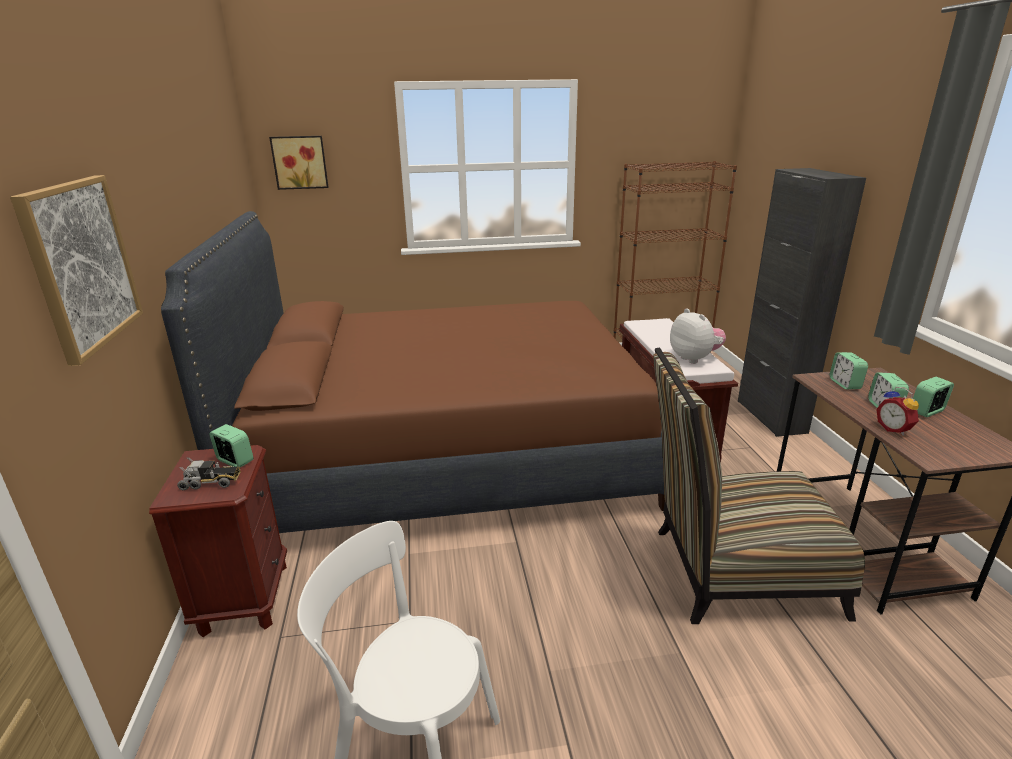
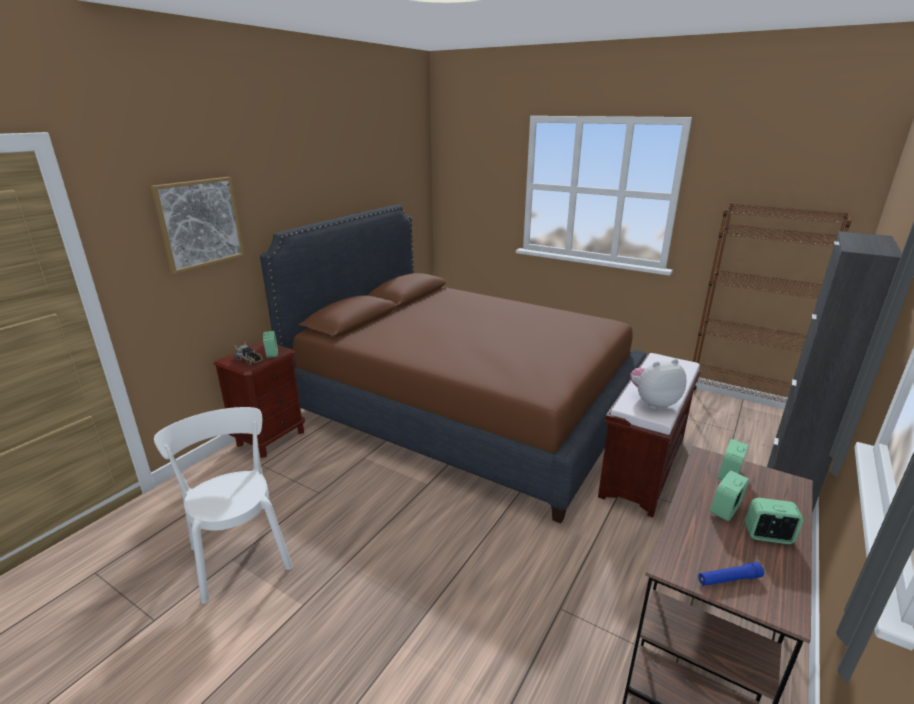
camera: 40 degrees right, 0 degrees up
picture [269,136,329,190] -> none
chair [653,348,865,624] -> none
plush toy [670,308,726,364] -> plush toy turned 120 degrees counterclockwise [630,359,687,409]
alarm clock [876,387,919,435] -> none
none -> blue flashlight [698,562,764,586]

